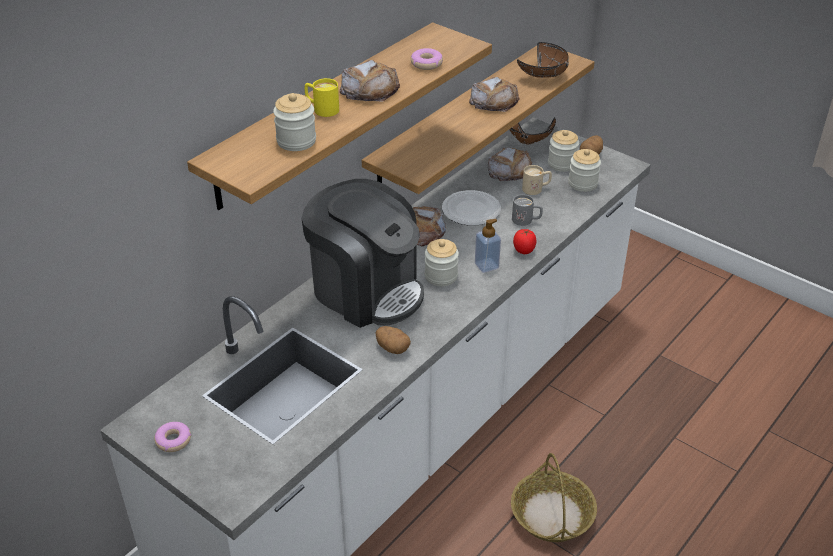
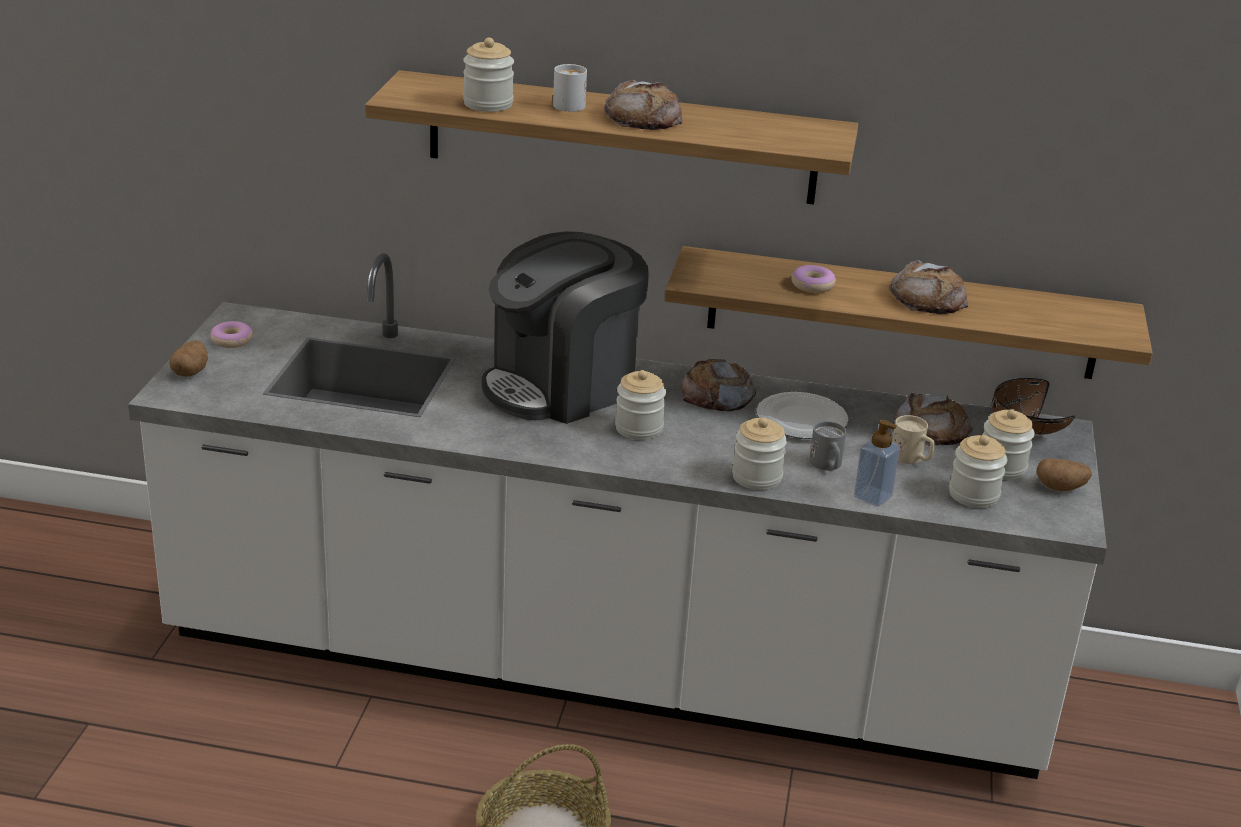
camera: 60 degrees right, 10 degrees down
coffee machine [302,179,424,328] -> coffee machine turned 45 degrees clockwise [482,231,649,424]
yellow mug [305,78,339,117] -> white mug [553,64,587,112]
potato [376,326,411,354] -> potato moved to [169,340,208,377]
donut [411,48,443,70] -> donut moved to [791,265,836,293]
soap dispenser [475,219,501,273] -> soap dispenser moved to [854,420,900,507]
tomato [513,229,536,254] -> jar [732,417,787,490]
brown bowl [517,42,569,78] -> none

